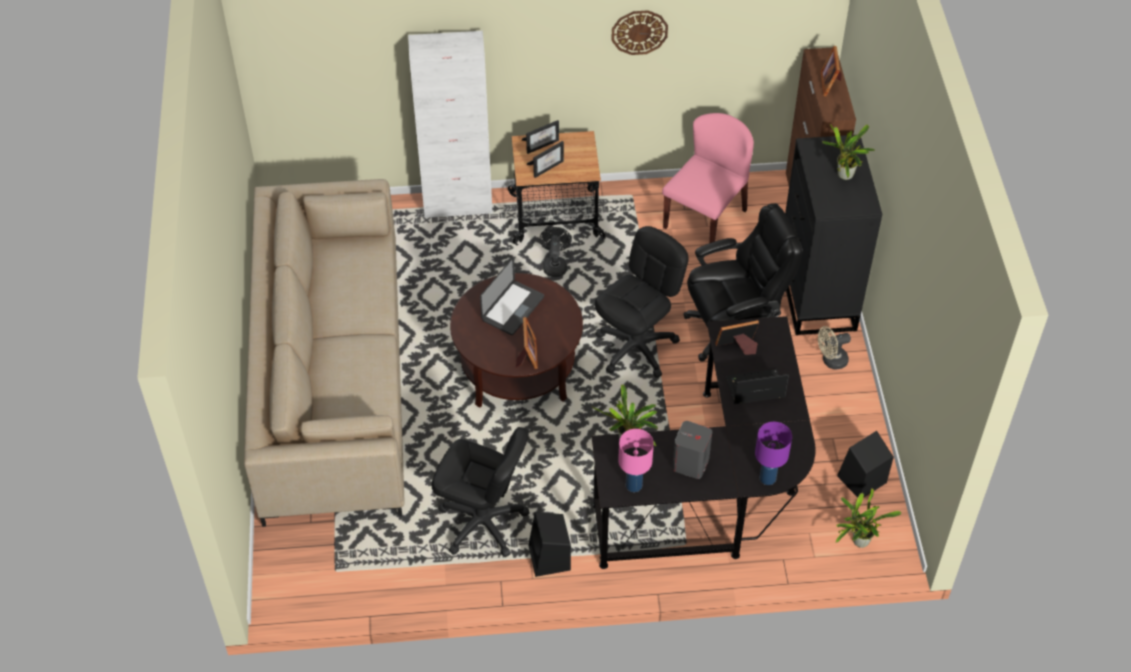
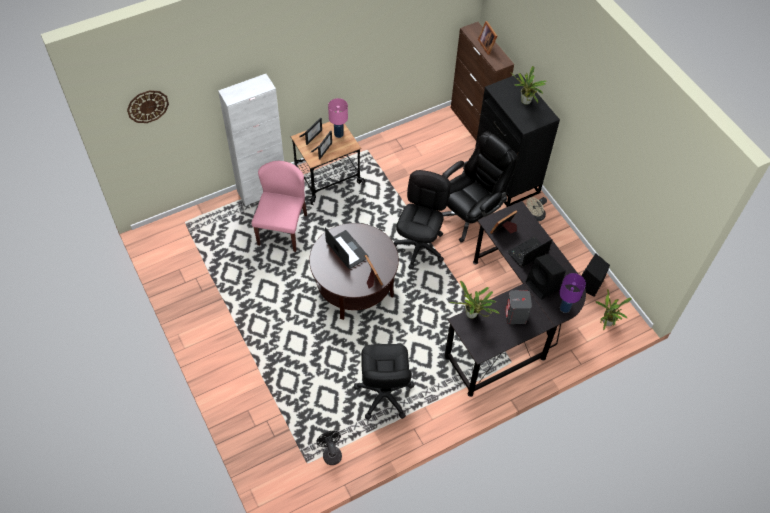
camera: 25 degrees left, 5 degrees up
beige sofa [244,179,404,527] -> none
black office chair [432,427,529,557] -> black office chair turned 90 degrees clockwise [353,344,415,420]
laptop [480,257,544,335] -> laptop turned 45 degrees counterclockwise [325,227,369,269]
black speaker [528,512,571,577] -> black speaker moved to [525,254,566,300]
black fan [539,227,572,277] -> black fan moved to [316,431,342,465]
wall clock [611,10,668,55] -> wall clock moved to [127,90,169,123]
pink table lamp [618,429,654,492] -> pink table lamp moved to [328,98,348,138]
pink chair [662,113,754,243] -> pink chair moved to [251,161,307,252]

